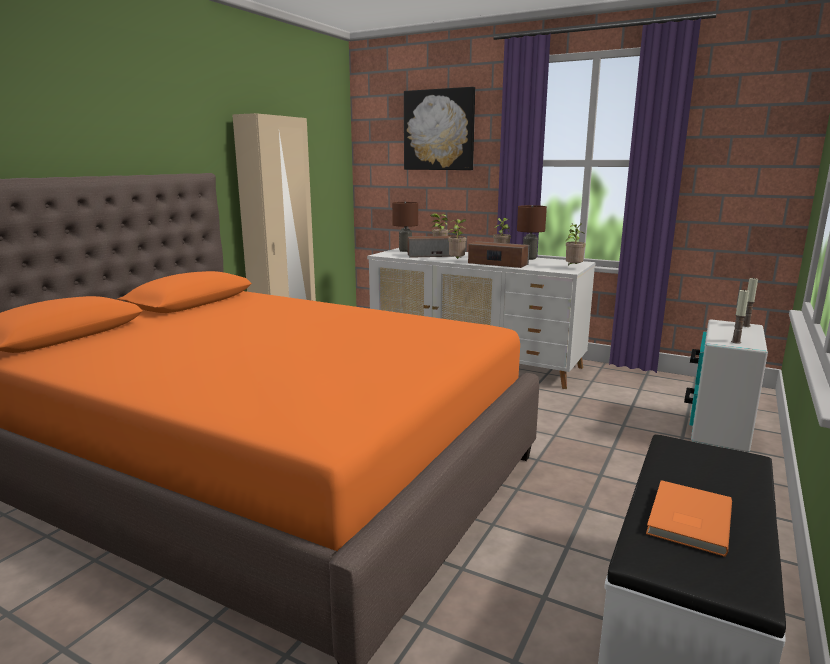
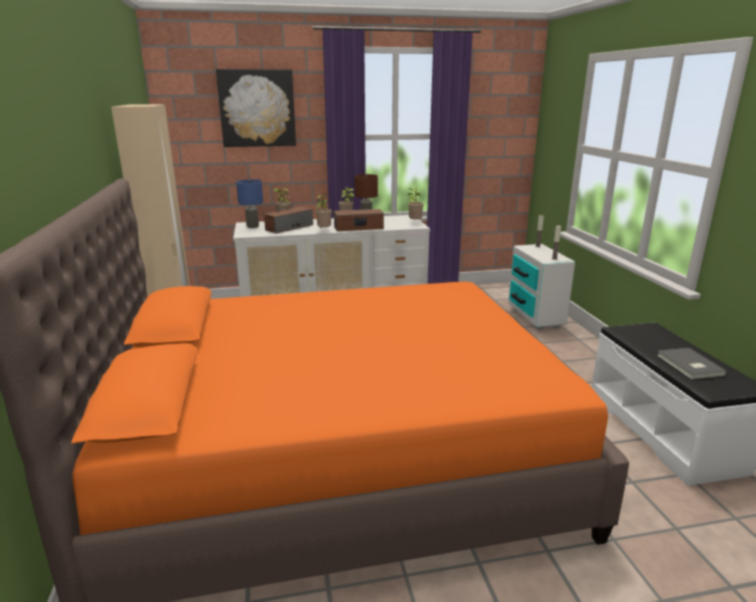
camera: 40 degrees left, 5 degrees up
brown table lamp [392,202,418,252] -> blue table lamp [236,179,263,228]
orange book [646,480,732,557] -> grey book [657,348,727,380]

